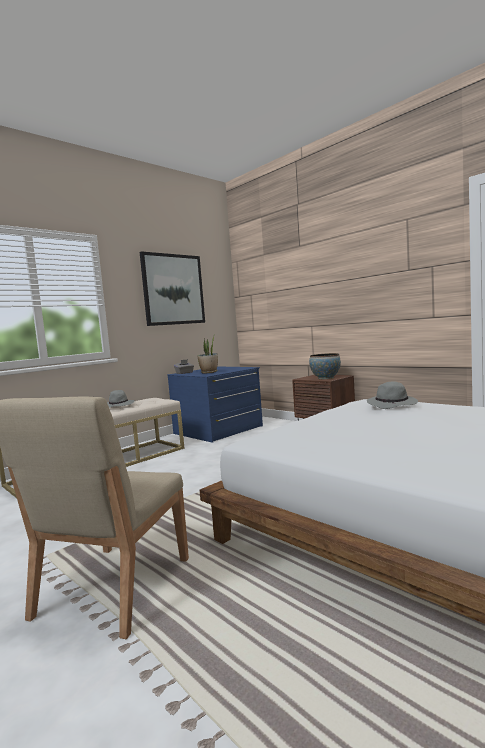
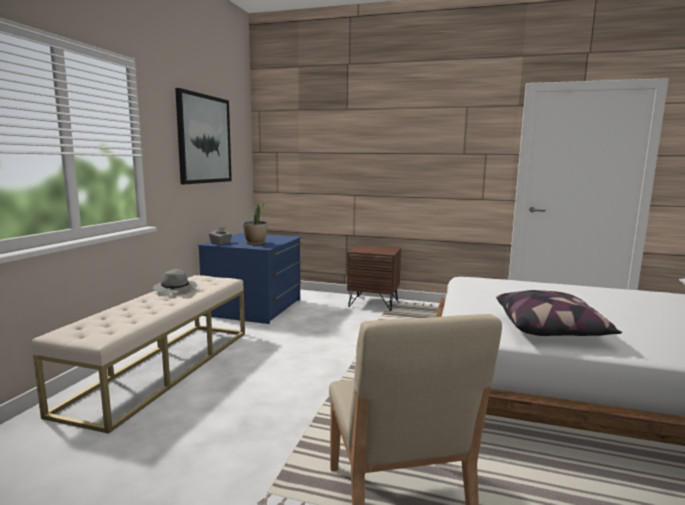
camera: 30 degrees left, 5 degrees up
bowl [309,353,341,379] -> none
grey hat [367,381,418,409] -> none
none -> pillow [496,290,622,336]

